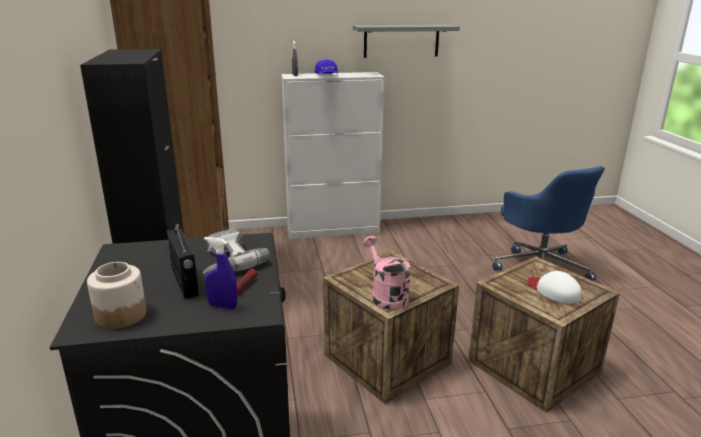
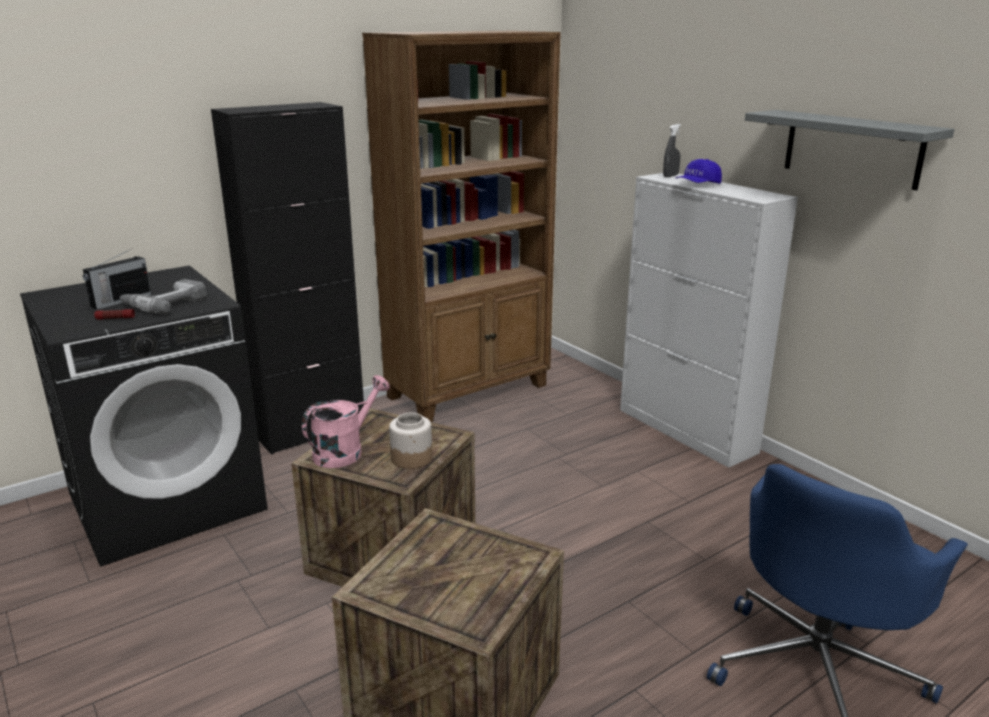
camera: 65 degrees right, 0 degrees up
jar [87,262,146,329] -> jar moved to [389,412,432,469]
blue spray bottle [204,237,237,309] -> none
white cap [528,271,582,304] -> none

